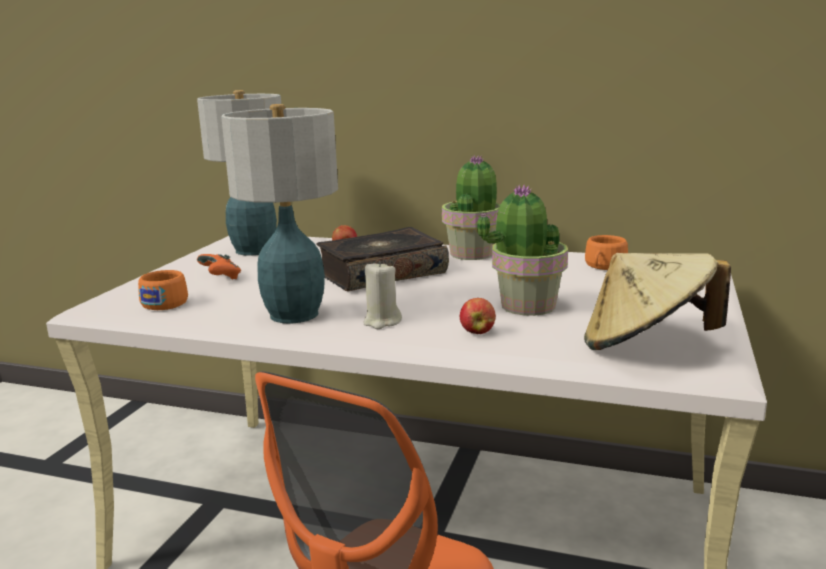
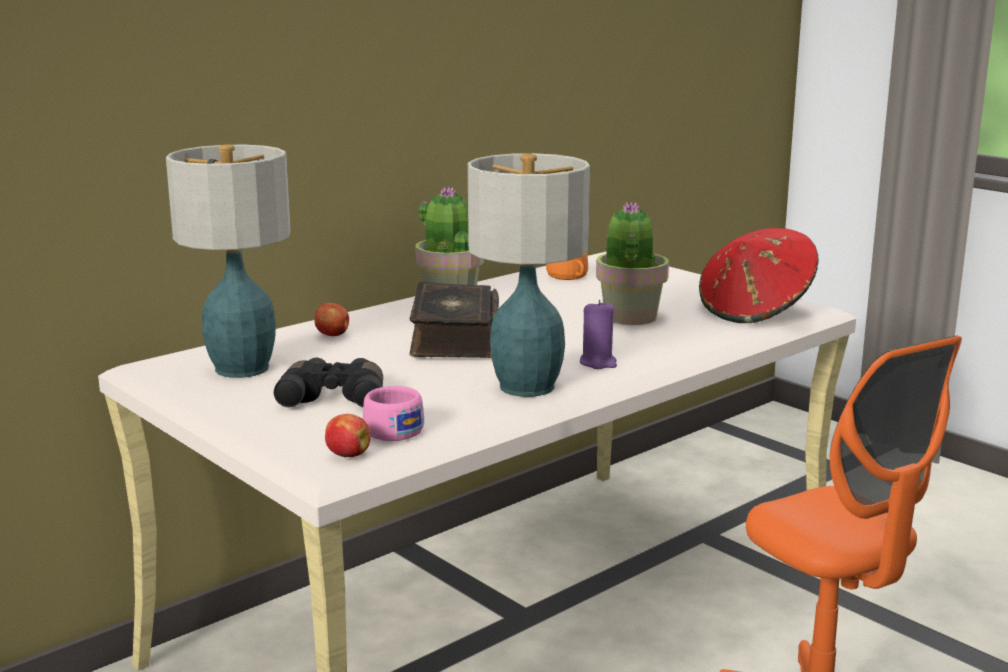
camera: 60 degrees left, 0 degrees up
orange cup [138,270,188,310] -> pink cup [363,386,424,441]
orange game controller [197,254,241,280] -> black binoculars [274,358,383,407]
beige candle [363,261,402,329] -> purple candle [580,300,617,369]
apple [460,298,496,334] -> apple moved to [325,414,371,457]
beige hat [584,253,731,350] -> red hat [699,228,819,323]

